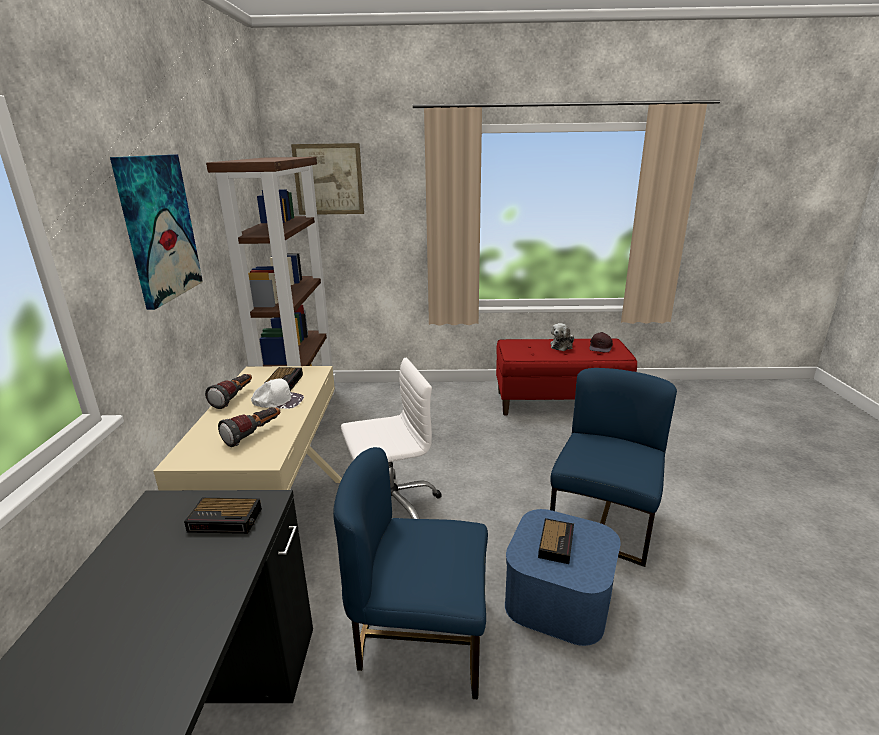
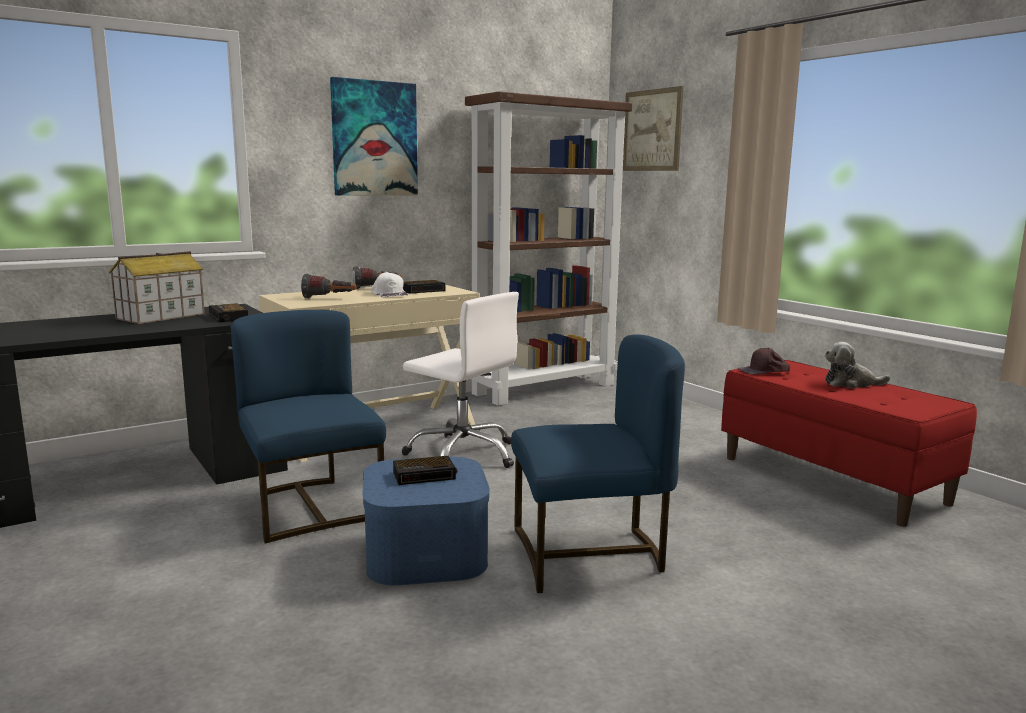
camera: 55 degrees right, 10 degrees down
brown cap [589,332,613,353] -> brown cap moved to [737,348,790,374]
none -> toy house [109,251,205,324]

